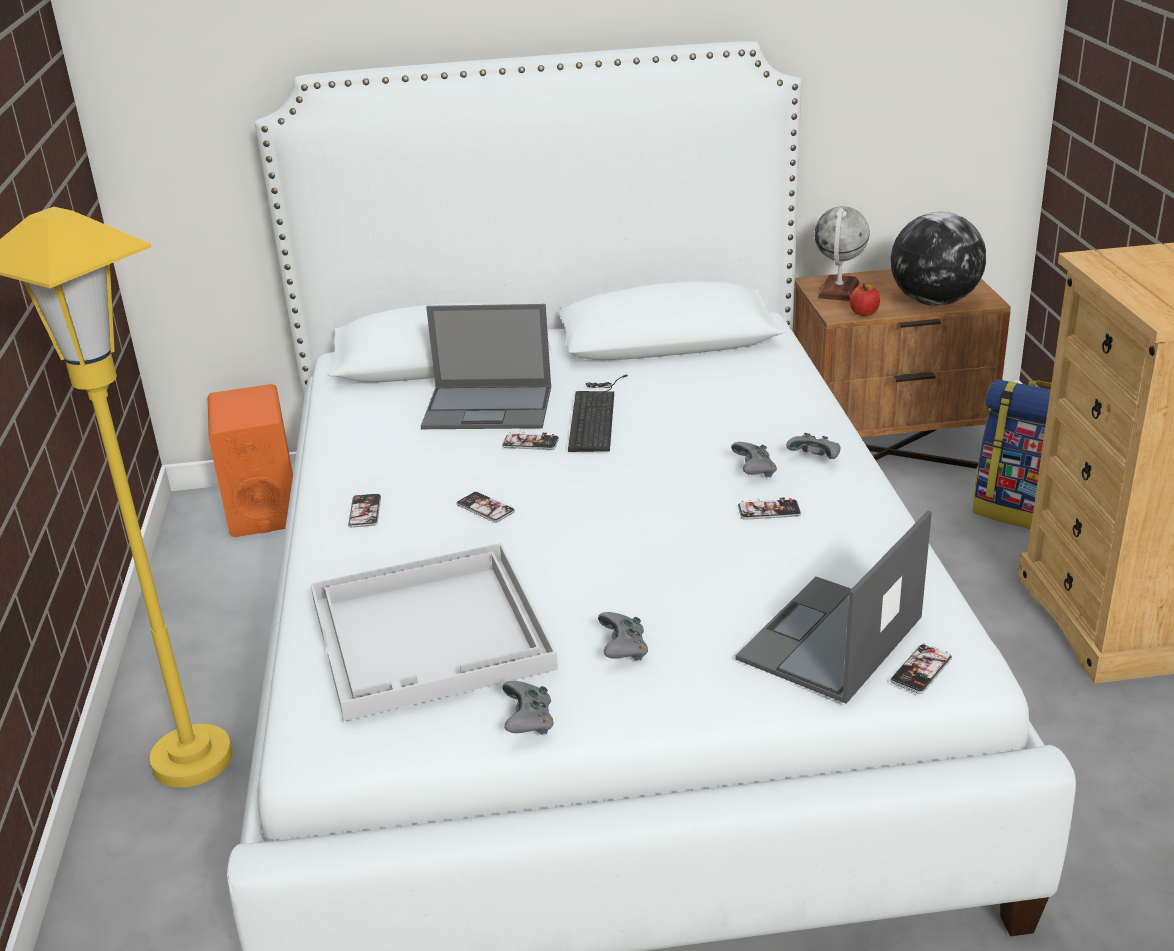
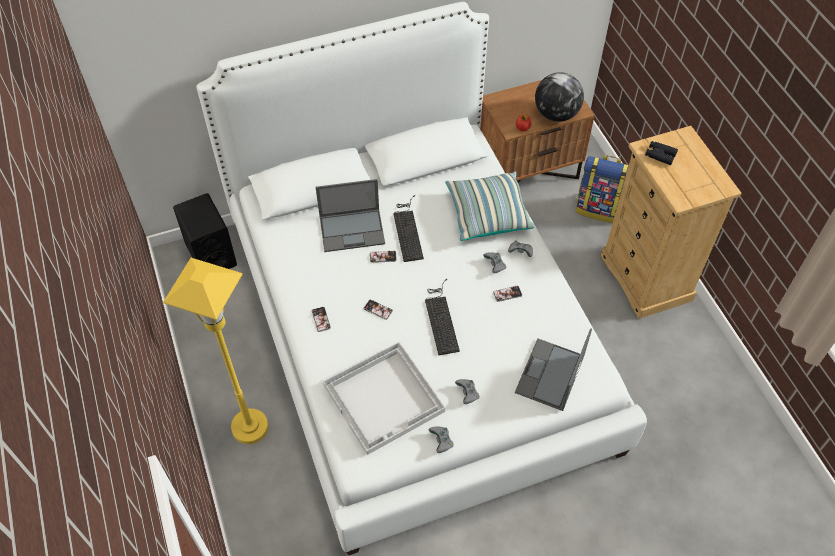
camera: 15 degrees left, 25 degrees up
orange speaker [208,384,293,537] -> black speaker [173,193,237,269]
globe [814,206,870,301] -> none
phone [890,643,952,694] -> none
none -> keyboard [425,279,460,355]
none -> pillow [445,171,535,241]
none -> black binoculars [645,141,678,165]

